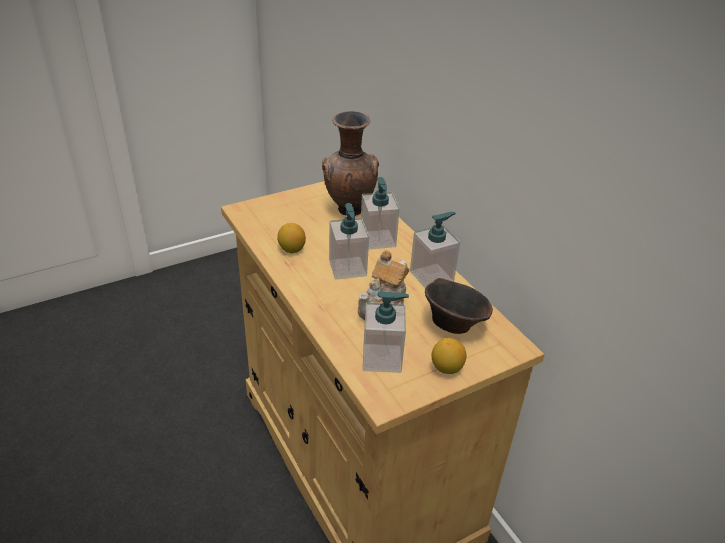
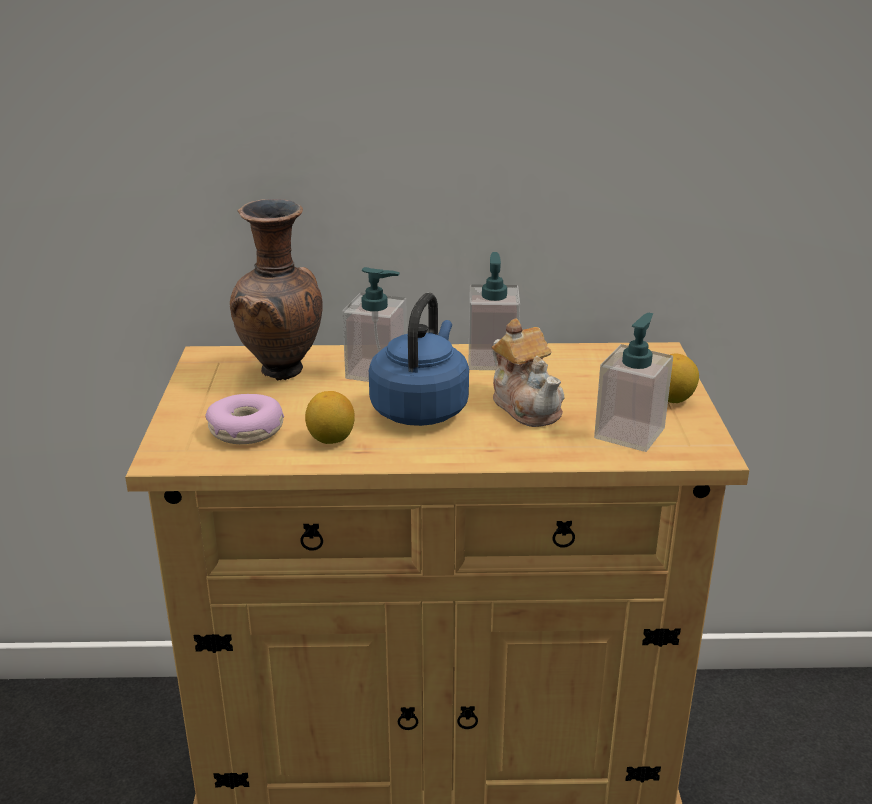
camera: 60 degrees left, 10 degrees down
soap dispenser [329,203,369,279] -> blue kettle [369,293,469,426]
brown bowl [425,278,493,334] -> none
none -> donut [206,394,284,444]

